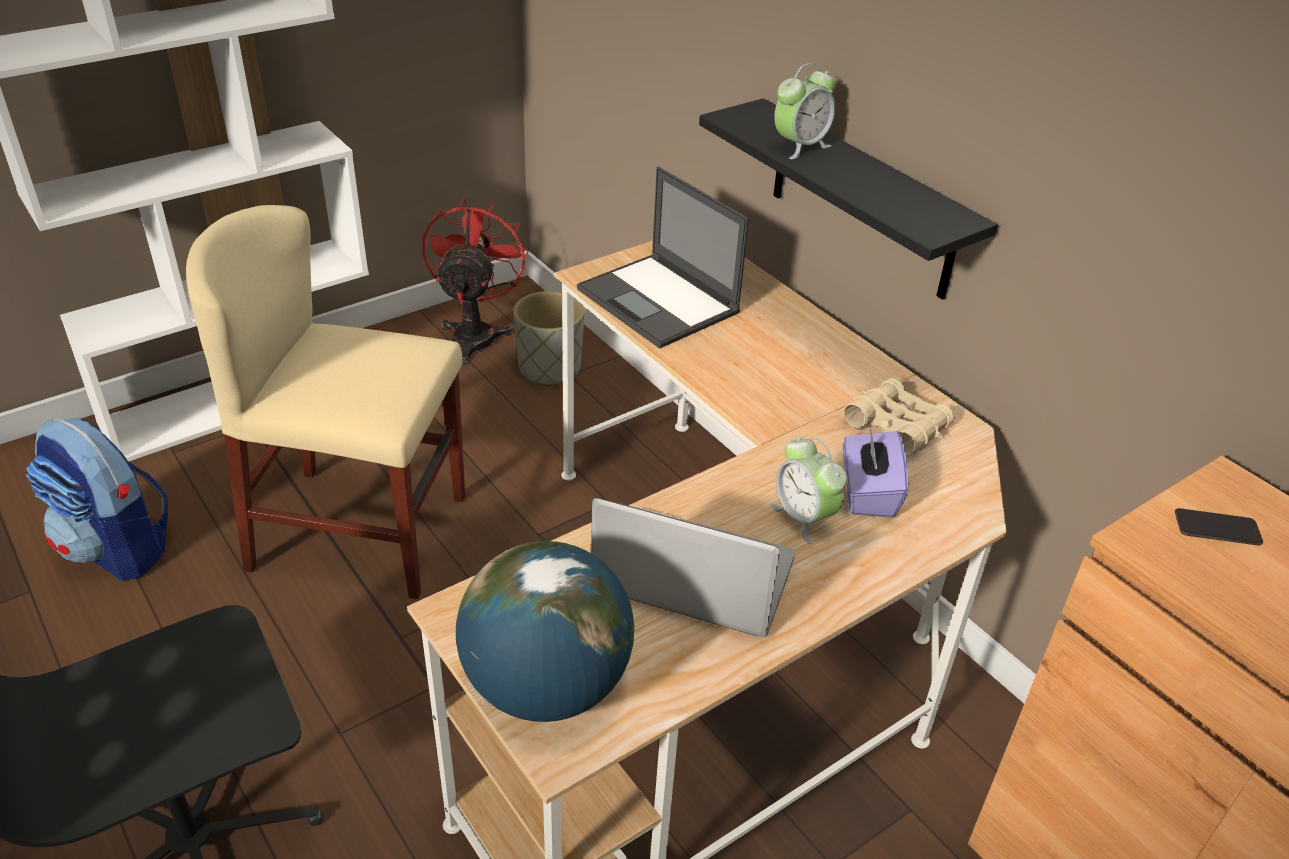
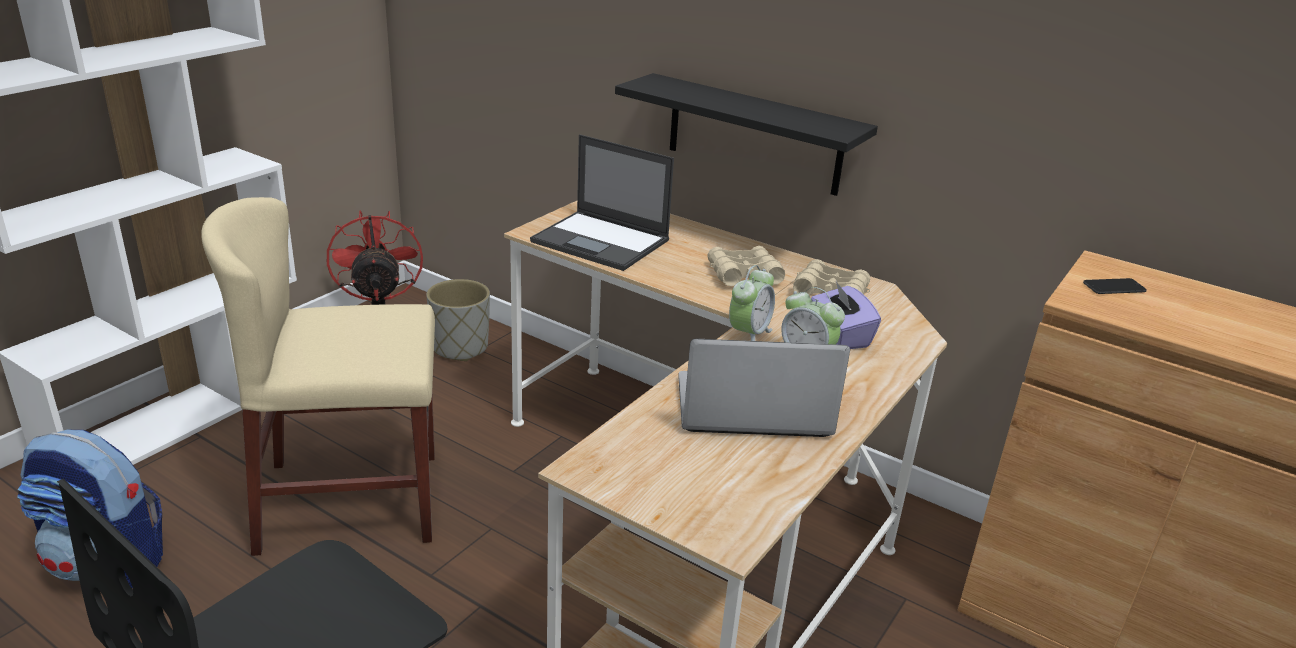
camera: 20 degrees left, 10 degrees down
globe [456,541,634,722] -> none
alarm clock [774,63,836,159] -> alarm clock moved to [729,265,775,341]
none -> beige binoculars [708,246,785,286]

